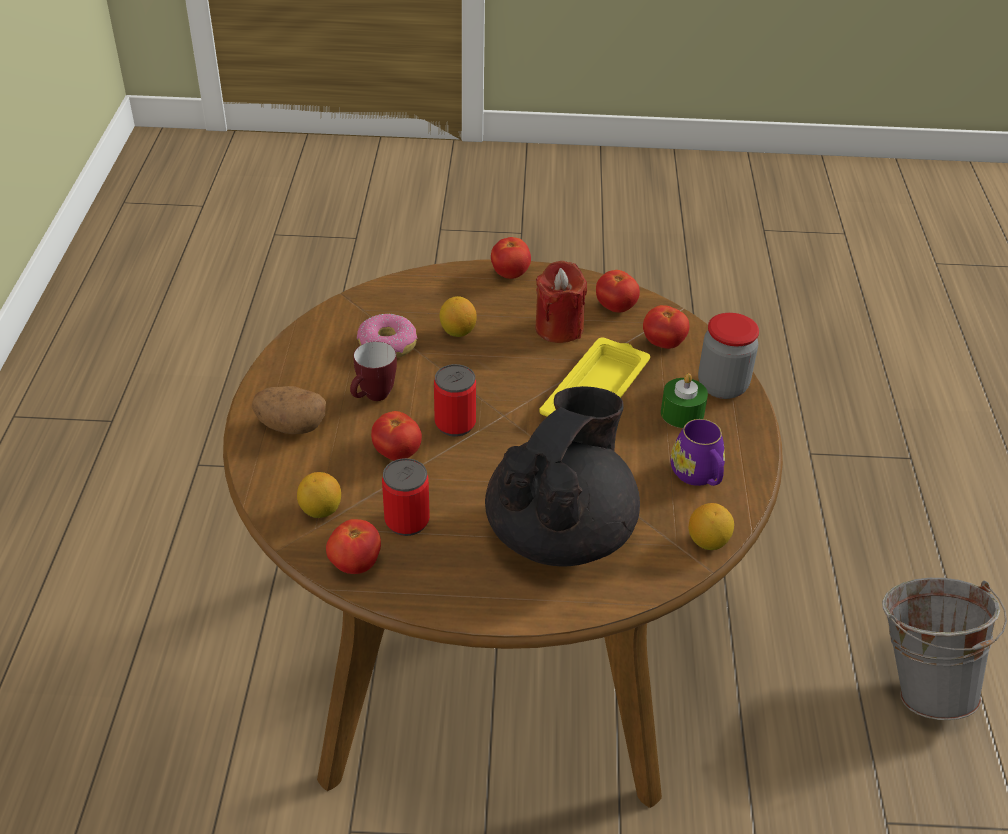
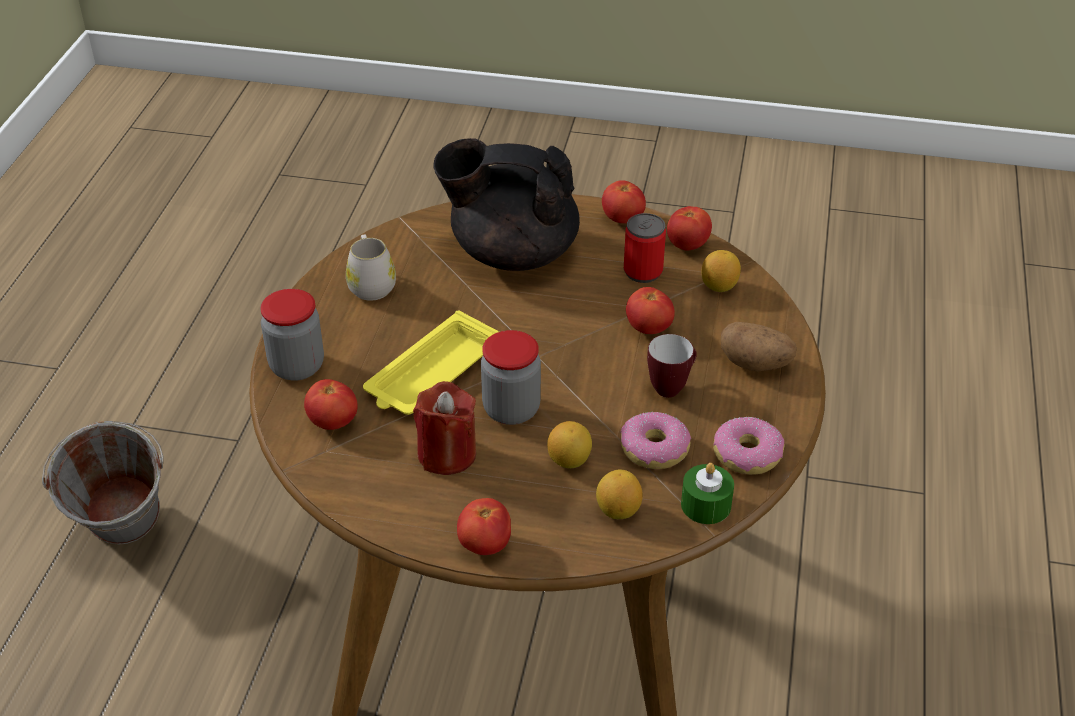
camera: 170 degrees left, 0 degrees up
can [434,364,476,437] -> none
black teapot [485,386,640,566] -> black teapot turned 60 degrees clockwise [433,138,580,271]
tomato [596,270,640,312] -> tomato moved to [602,180,646,223]
green candle [661,373,708,428] -> green candle moved to [681,463,734,524]
purple mug [671,419,725,486] -> white mug [346,235,396,301]
lemon [689,503,734,550] -> lemon moved to [596,470,643,519]
none -> jar [481,330,541,425]
none -> donut [713,417,785,475]

